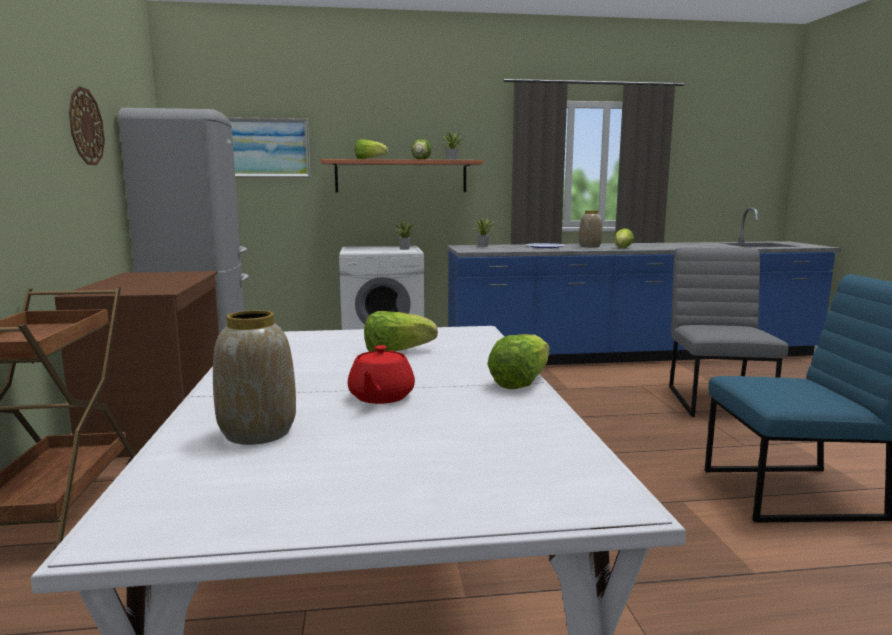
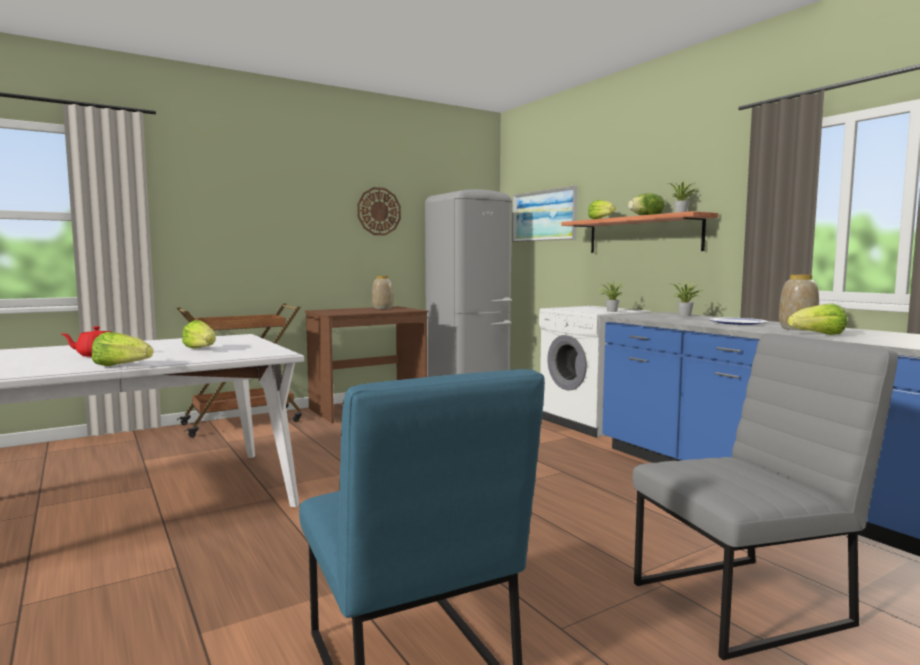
camera: 65 degrees right, 5 degrees down
vase [213,310,296,445] -> vase moved to [372,276,393,309]

